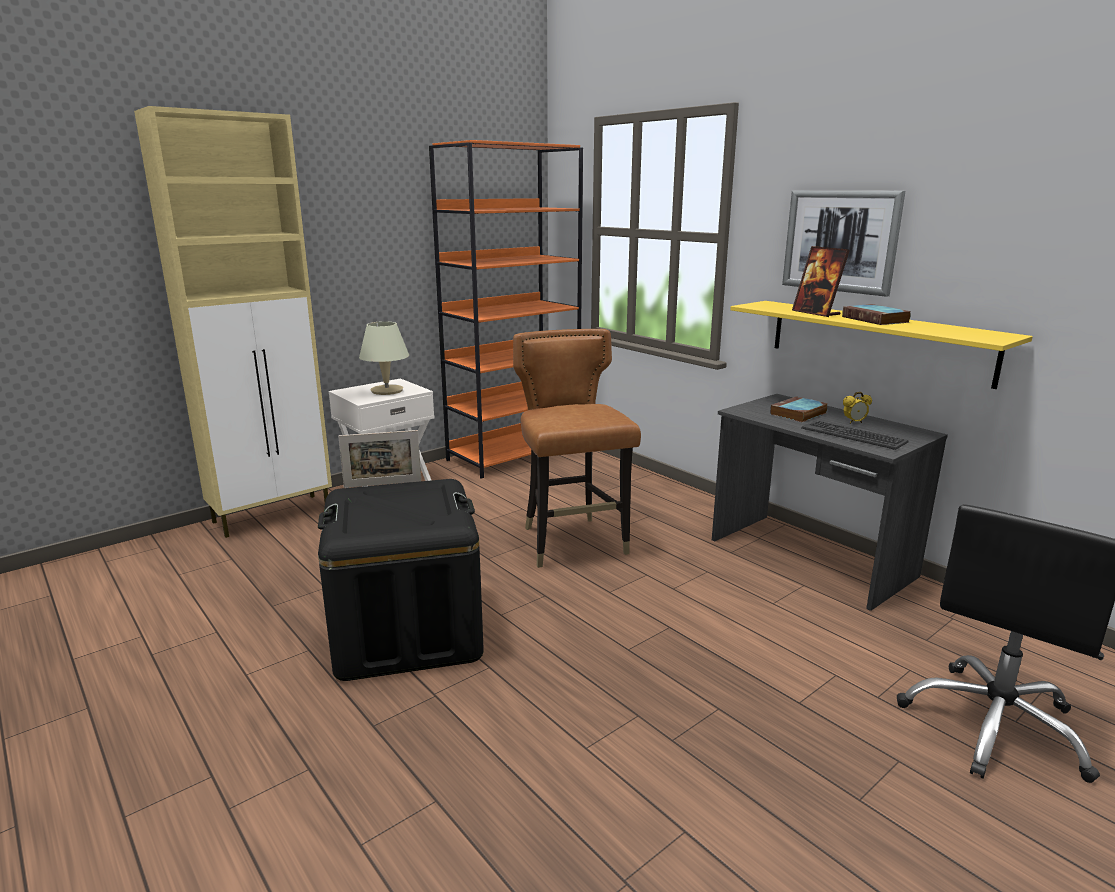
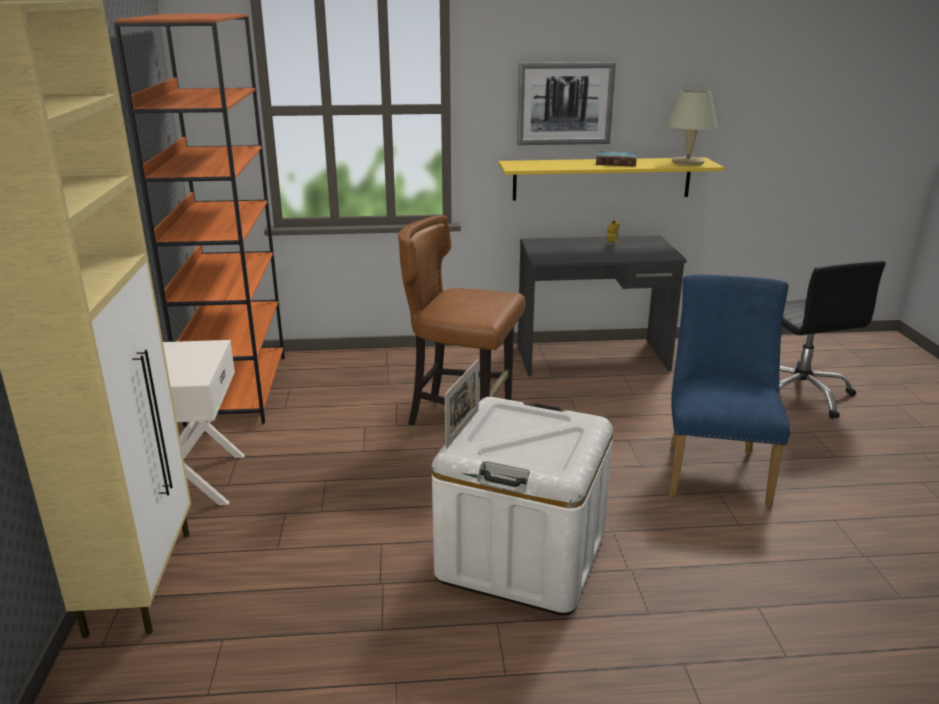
camera: 55 degrees left, 5 degrees up
black storage box [318,479,484,681] -> white storage box [432,397,613,615]
beige table lamp [359,321,409,395] -> beige table lamp moved to [667,90,718,165]
book [770,396,828,422] -> none
picture frame [792,246,850,317] -> none
keyboard [801,420,909,450] -> none
none -> blue chair [670,274,790,508]

